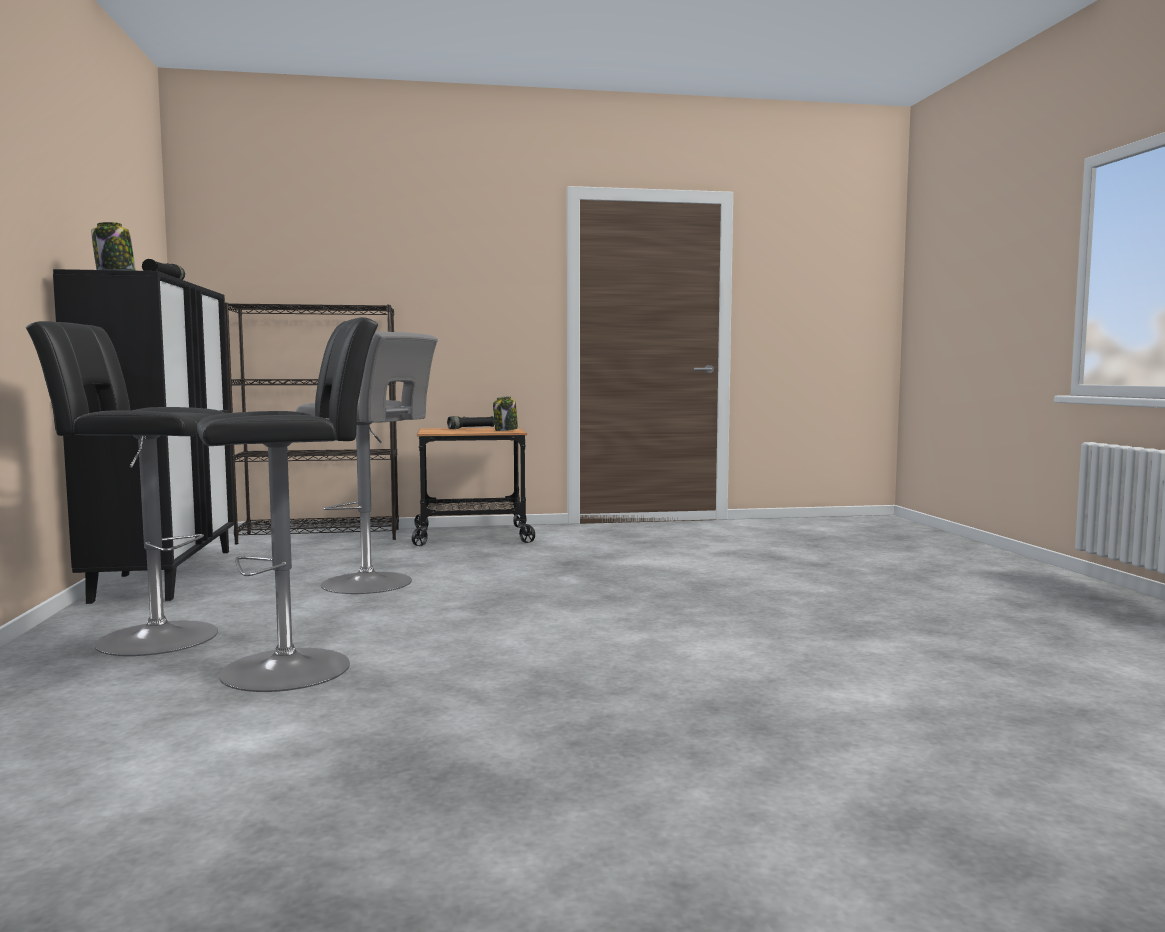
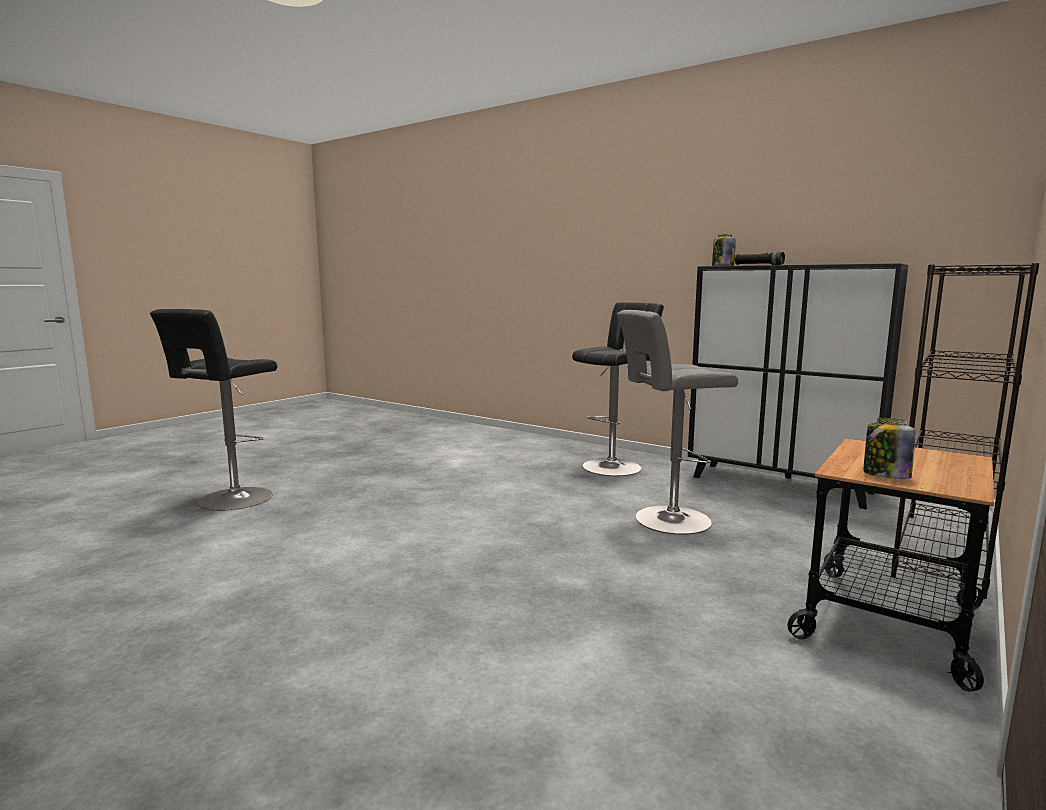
camera: 135 degrees right, 5 degrees up
black stool [197,317,378,692] -> black stool moved to [150,309,277,511]
black flashlight [447,416,495,429] -> none

